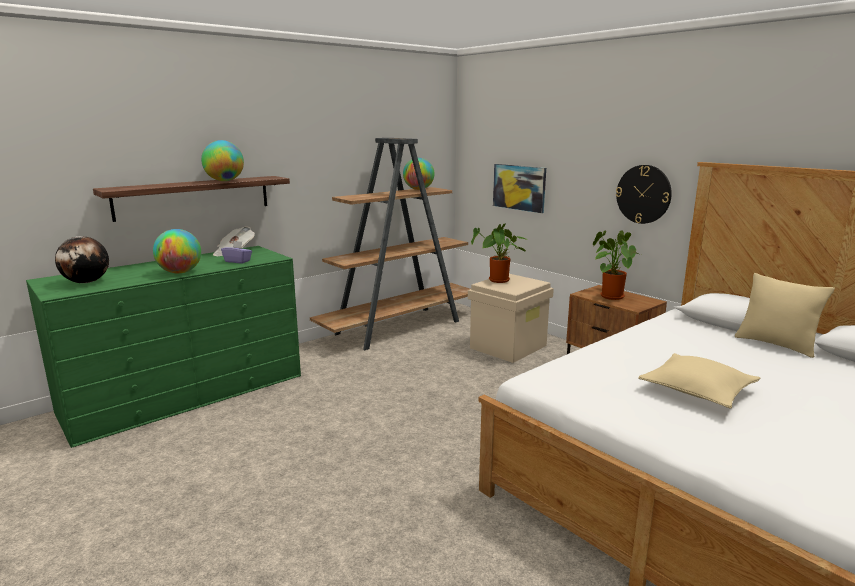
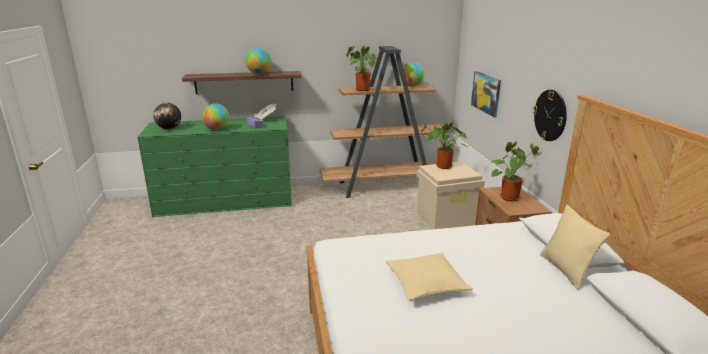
camera: 30 degrees right, 5 degrees up
none -> potted plant [346,46,377,91]

